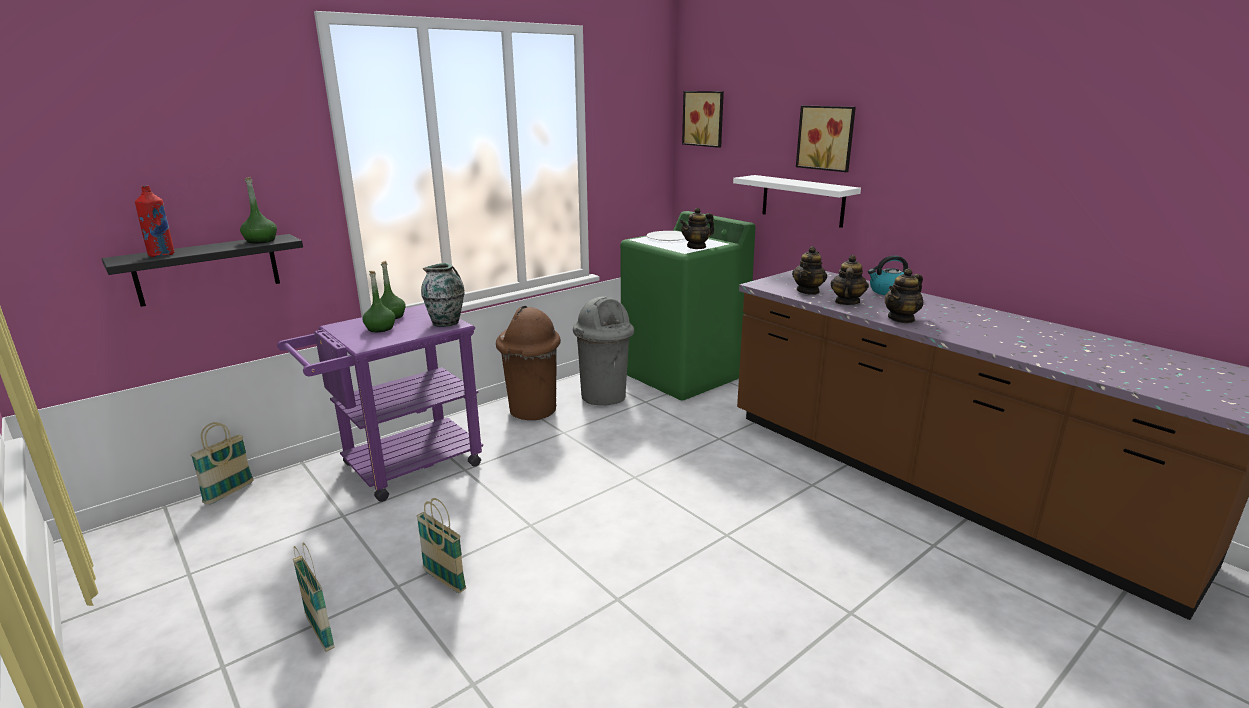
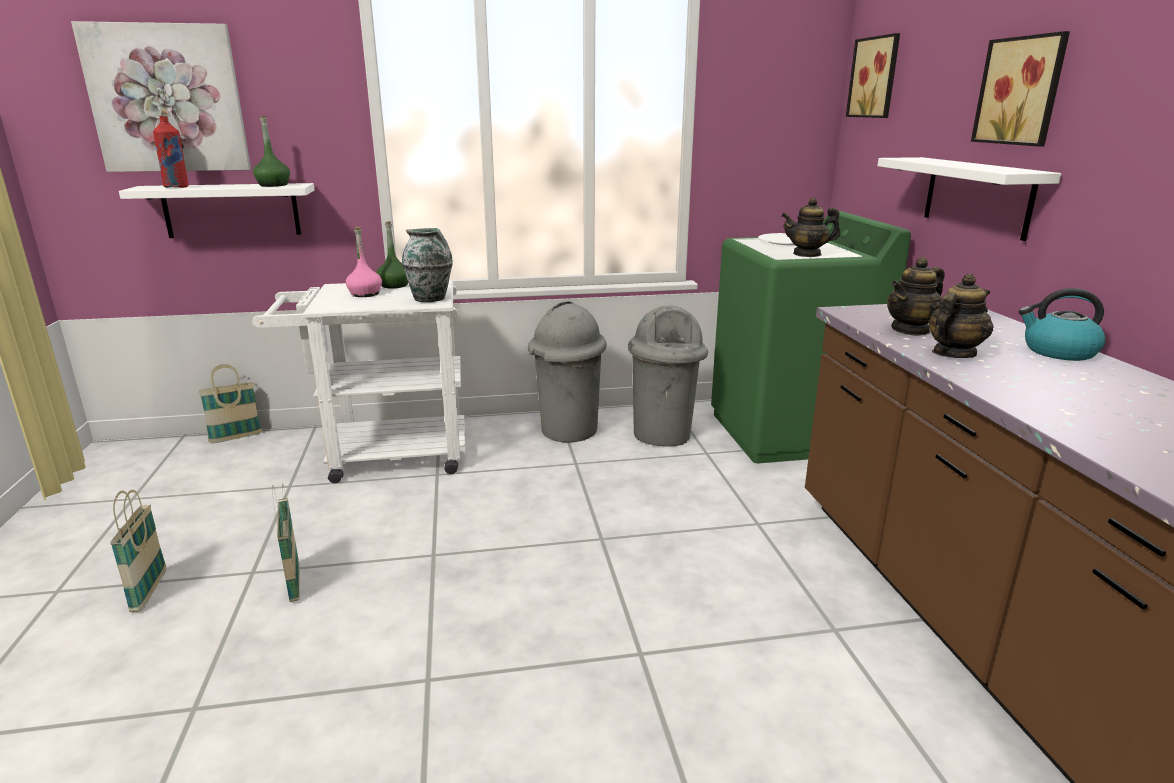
camera: 30 degrees right, 0 degrees up
black shelf [102,234,303,307] -> white shelf [119,183,315,238]
purple cart [277,304,483,502] -> white cart [252,279,466,483]
green bottle [362,271,395,332] -> pink bottle [346,227,382,297]
brown trash can [496,306,561,420] -> grey trash can [528,301,607,442]
teapot [885,268,923,323] -> none
none -> picture [71,21,251,172]

